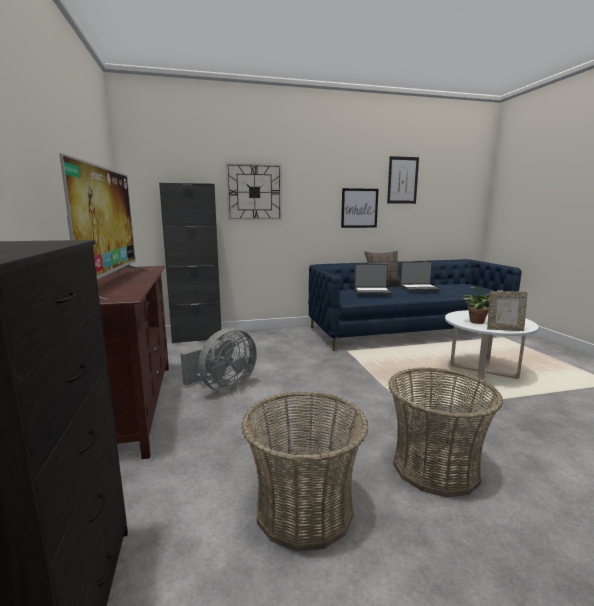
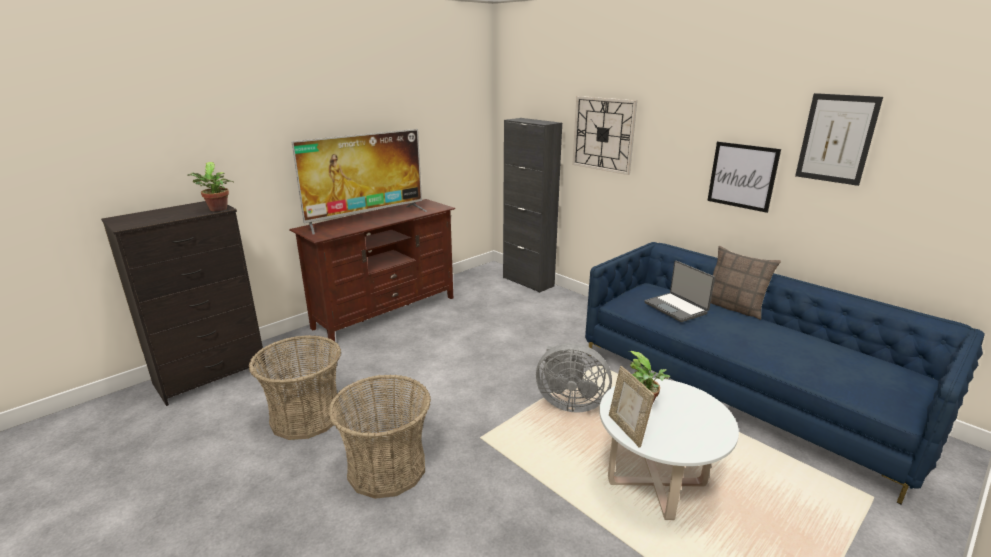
camera: 60 degrees right, 10 degrees up
grey fan [180,328,257,392] -> grey fan moved to [536,343,612,413]
laptop [400,261,440,291] -> none
none -> potted plant [187,162,234,211]

